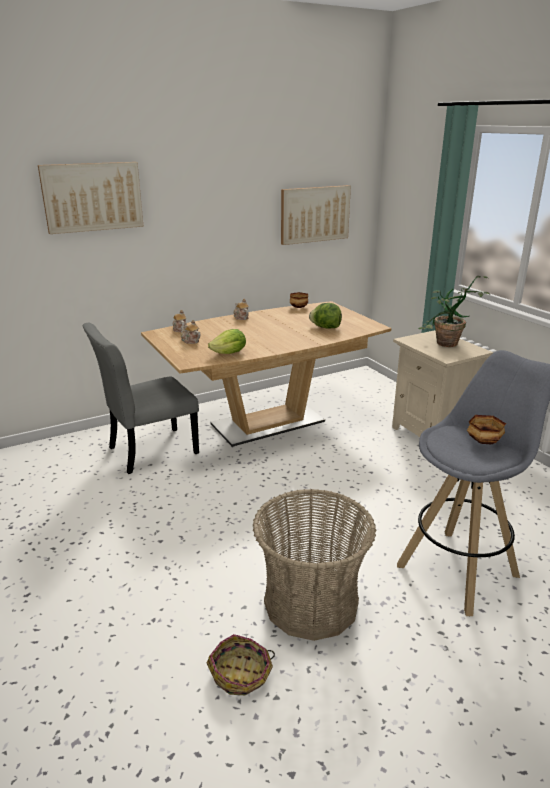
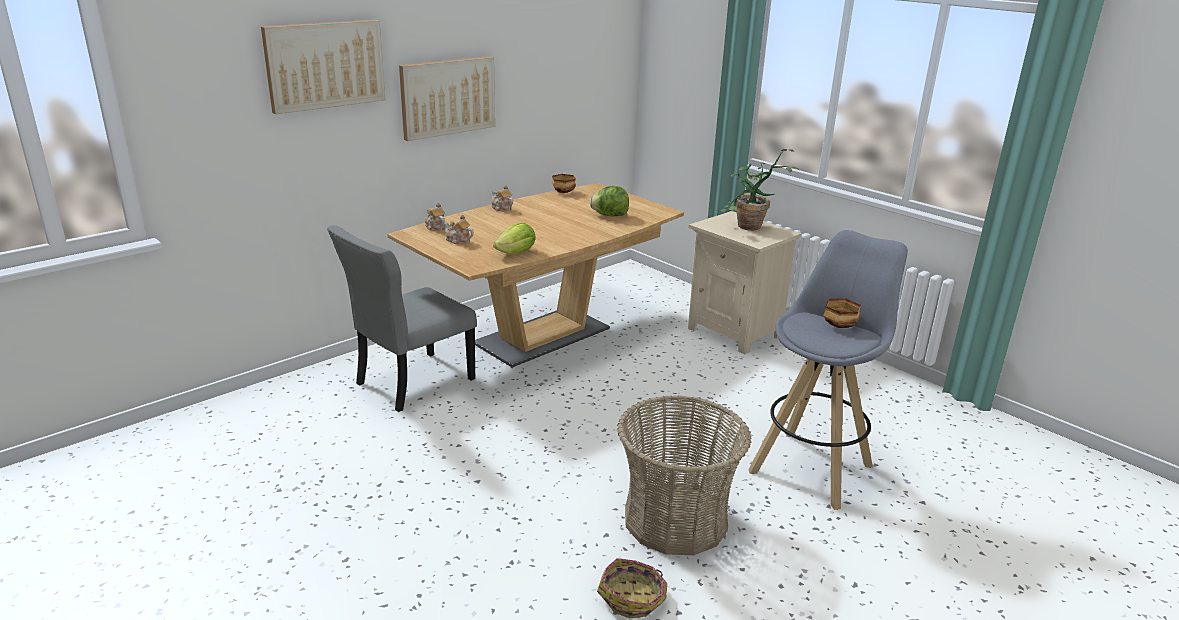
camera: 15 degrees left, 0 degrees up
picture [281,185,351,245] -> picture moved to [399,56,495,141]

